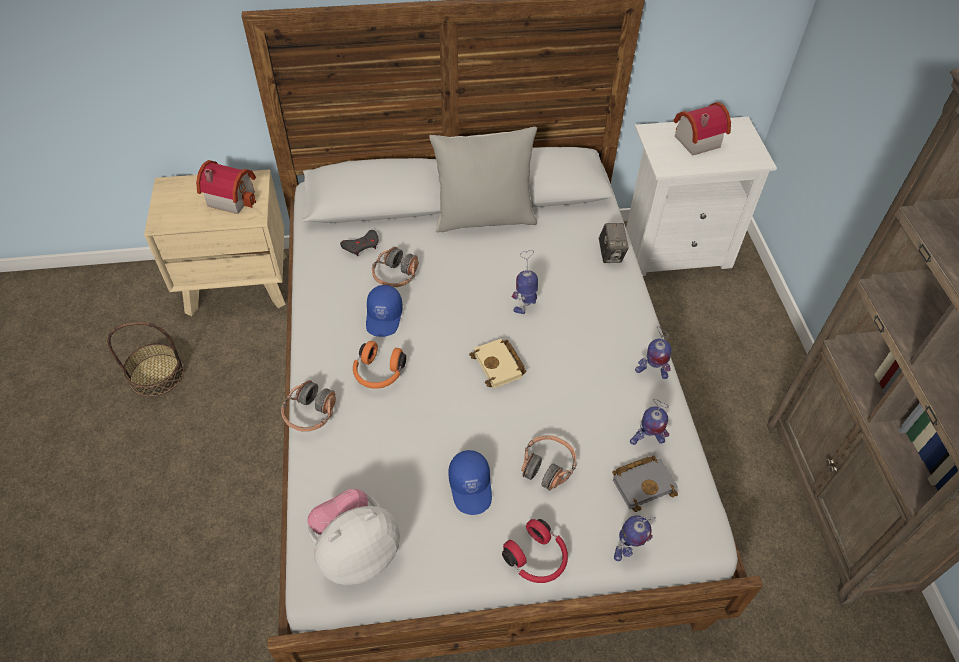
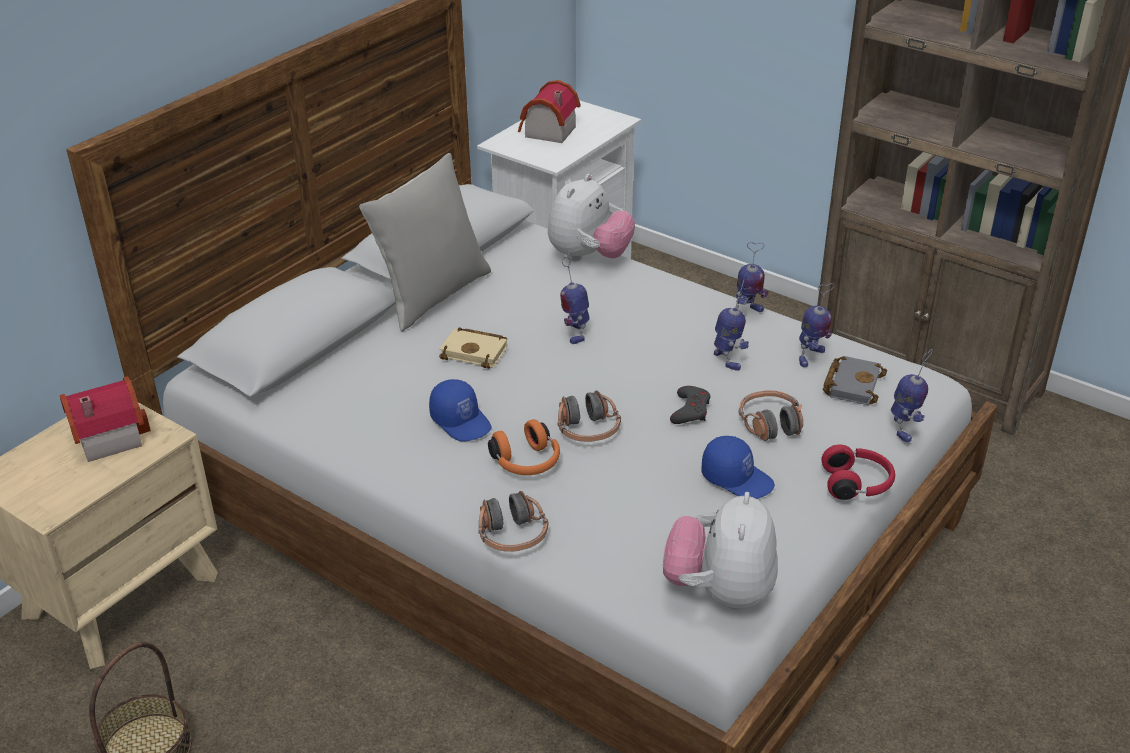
camera: 45 degrees left, 15 degrees down
grey game controller [340,230,378,256] -> grey game controller moved to [670,386,710,424]
headphones [372,247,418,287] -> headphones moved to [558,390,621,442]
beige book [469,339,527,388] -> beige book moved to [439,327,507,369]
camera [598,223,629,263] -> plush toy [548,174,635,262]
none -> toy robot [714,280,749,371]

